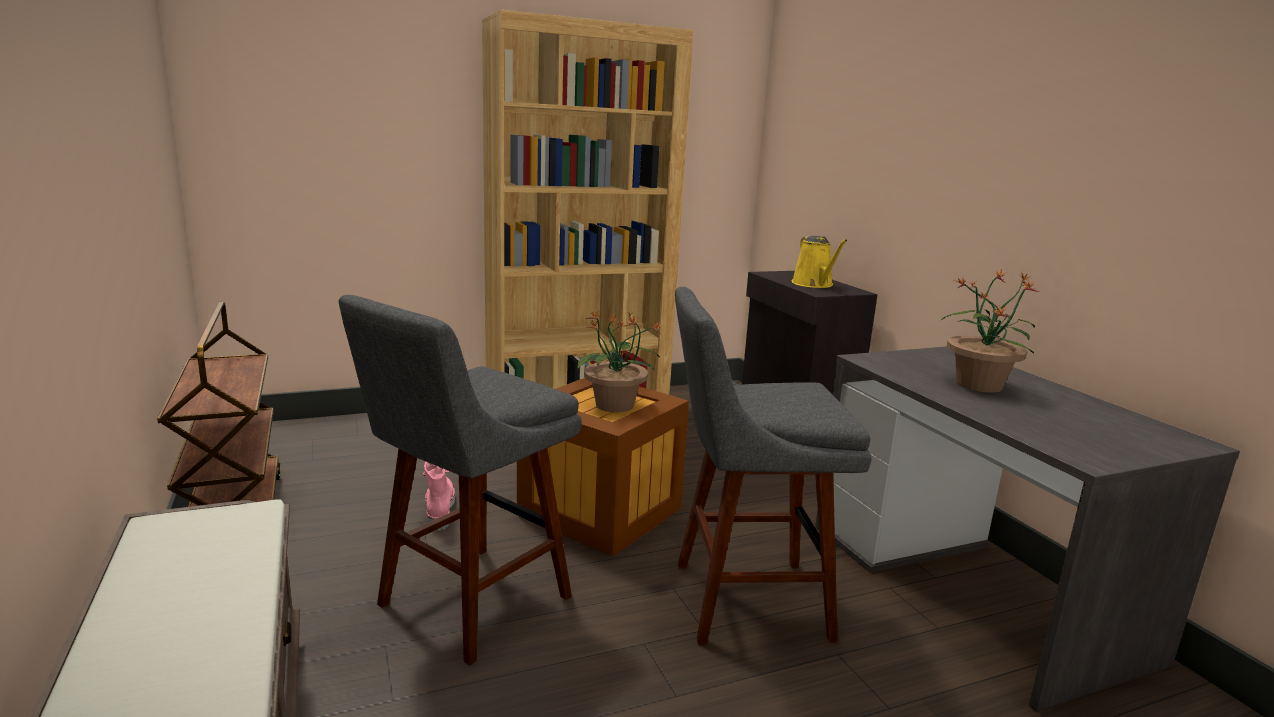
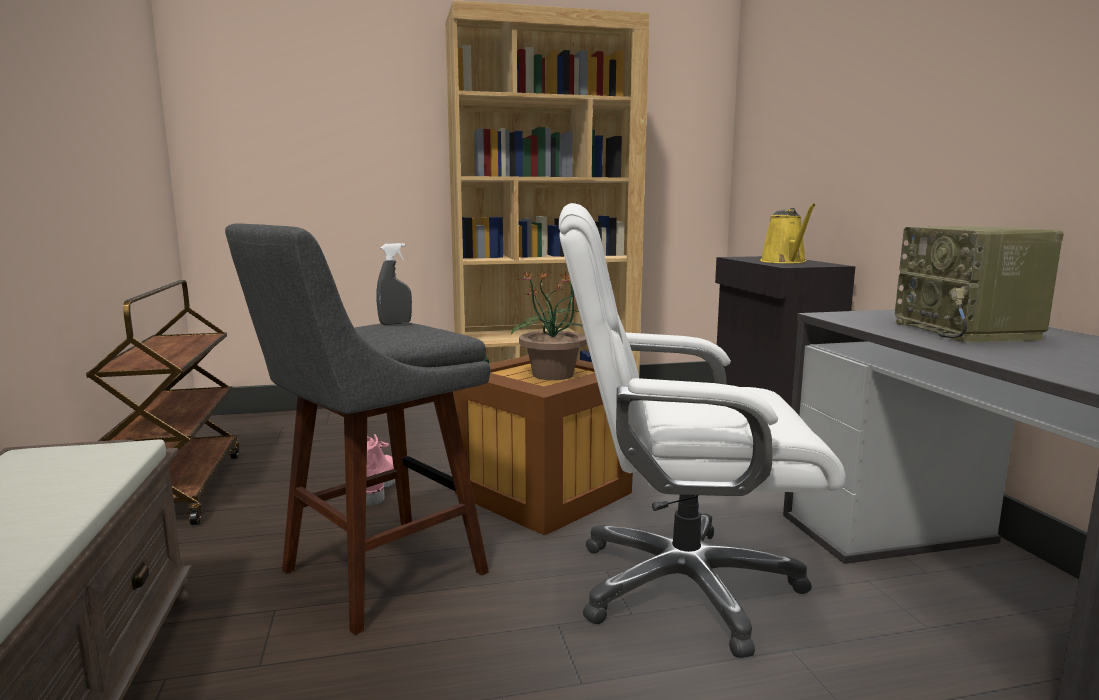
camera: 10 degrees right, 5 degrees down
grey stool [675,287,872,645] -> white office chair [559,203,845,658]
potted plant [940,269,1039,393] -> radio [895,226,1064,343]
none -> grey spray bottle [376,243,412,325]

